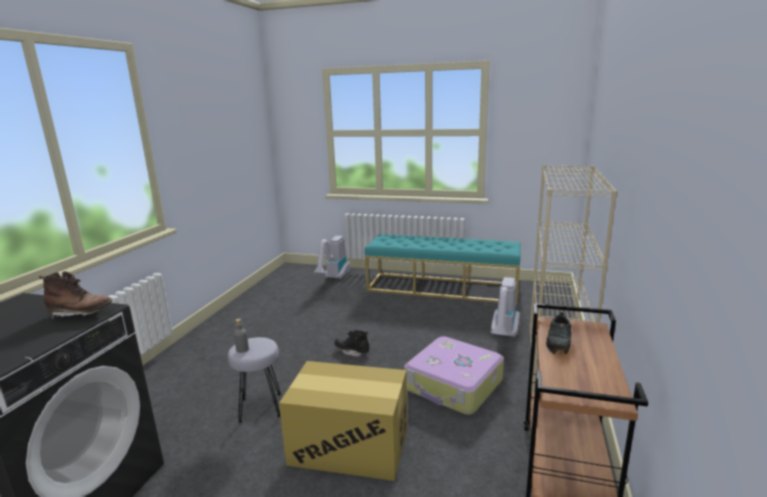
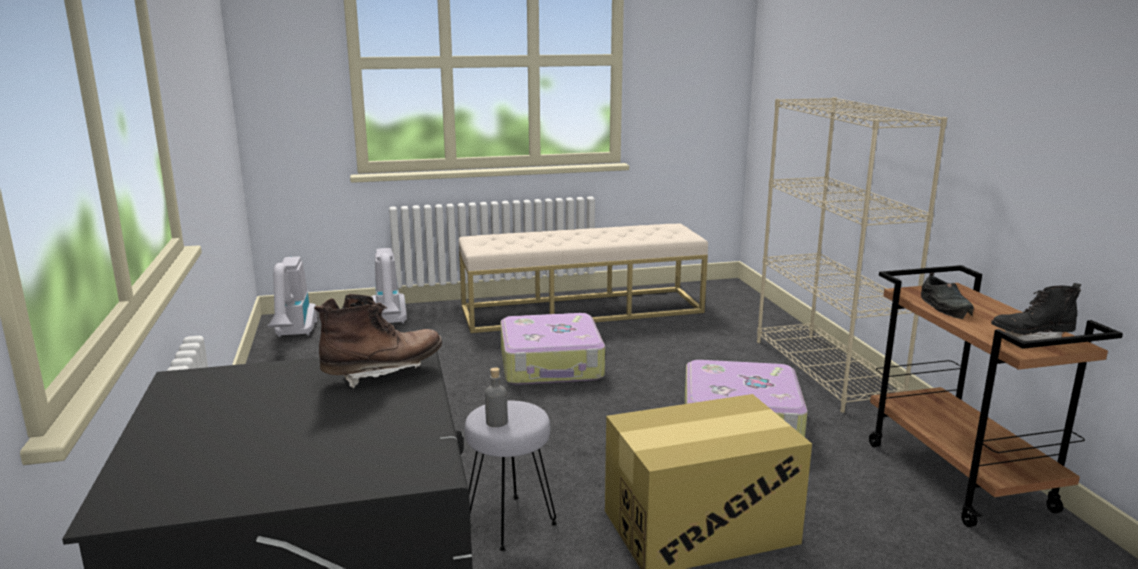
camera: 30 degrees left, 0 degrees up
black boot [334,330,369,357] -> black boot moved to [991,283,1081,341]
turquoise bench [365,234,521,304] -> beige bench [459,224,708,333]
vacuum cleaner [490,277,520,337] -> vacuum cleaner moved to [267,257,317,337]
none -> suitcase [500,313,605,385]

